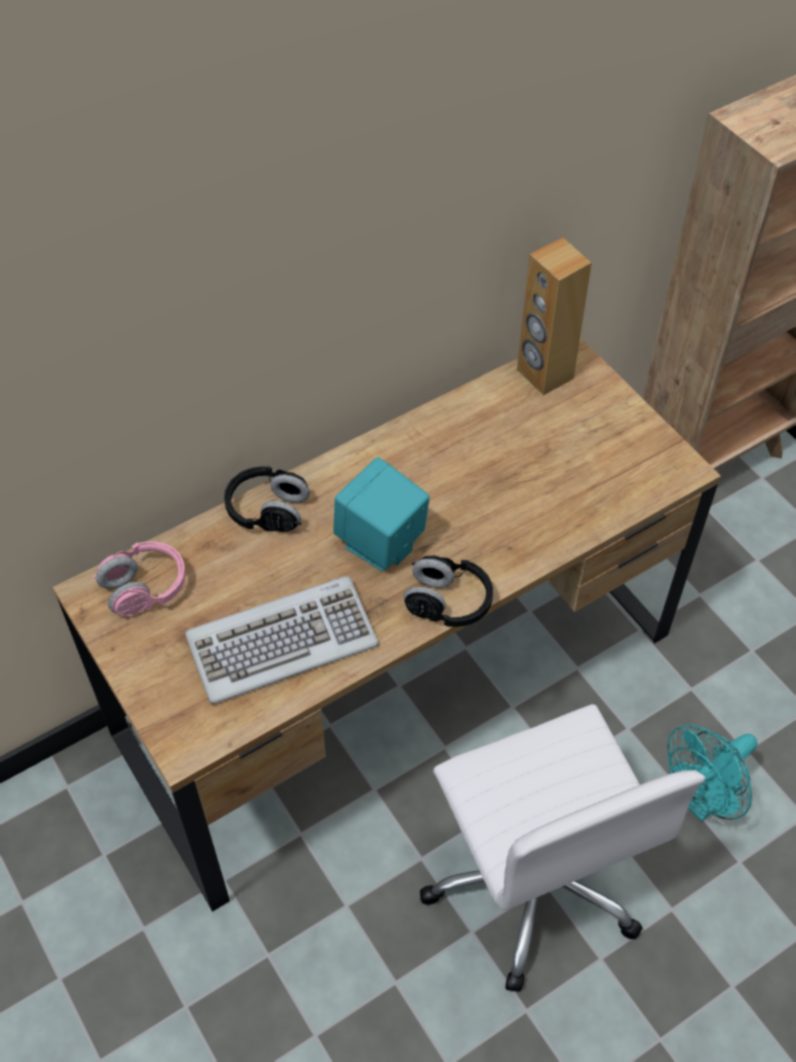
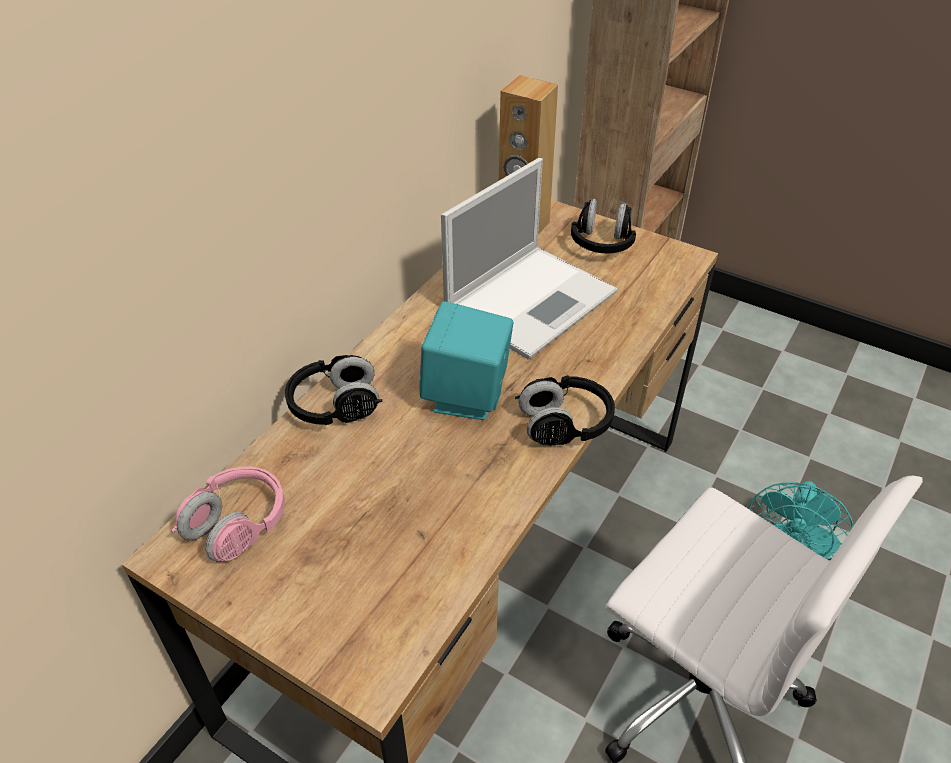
camera: 25 degrees left, 10 degrees down
keyboard [185,576,379,704] -> none
none -> laptop [441,158,617,360]
none -> black headphones [571,198,636,253]

